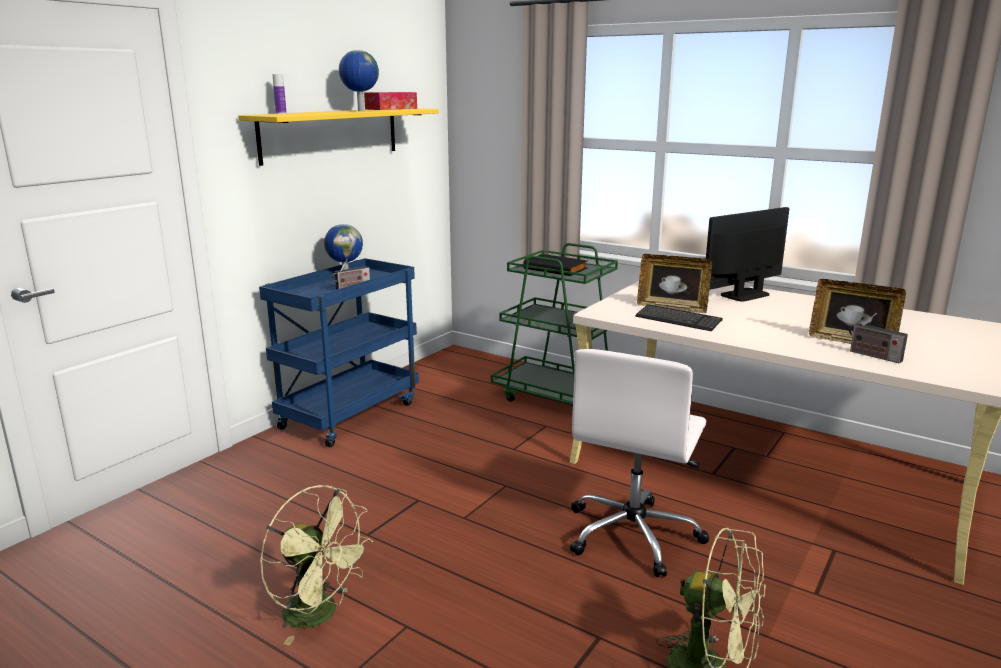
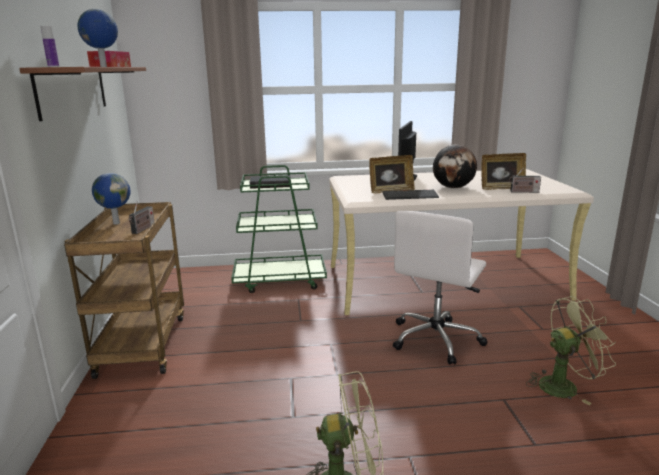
camera: 40 degrees left, 0 degrees up
yellow shelf [238,108,439,166] -> brown shelf [19,67,146,121]
blue cart [259,258,419,447] -> brown cart [64,202,184,379]
white office chair [570,349,710,577] -> white office chair turned 45 degrees clockwise [393,211,487,365]
none -> globe [433,145,477,188]

